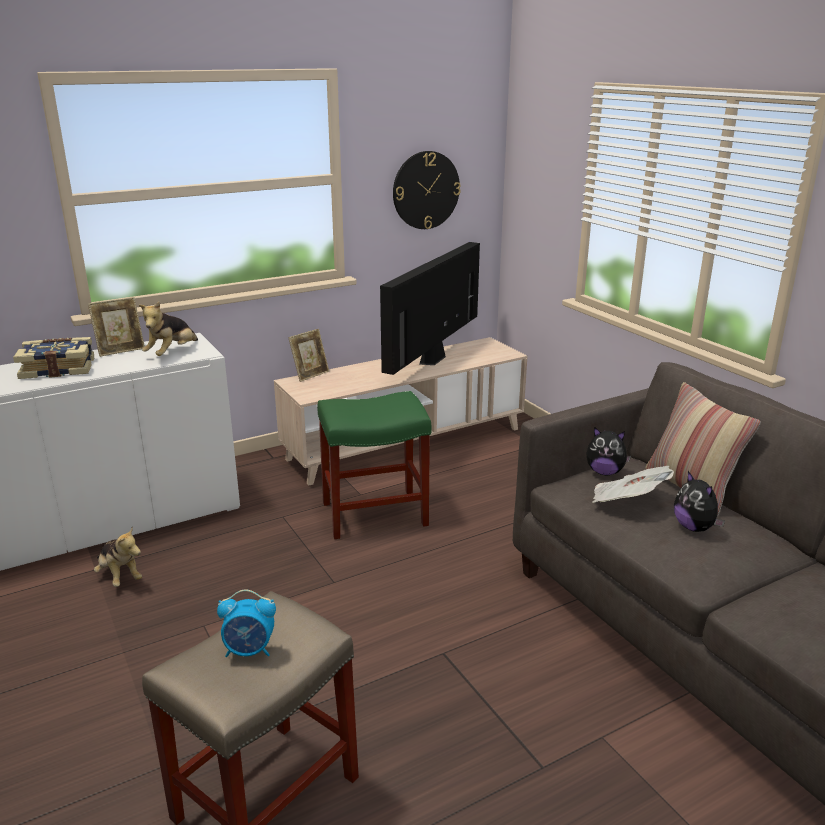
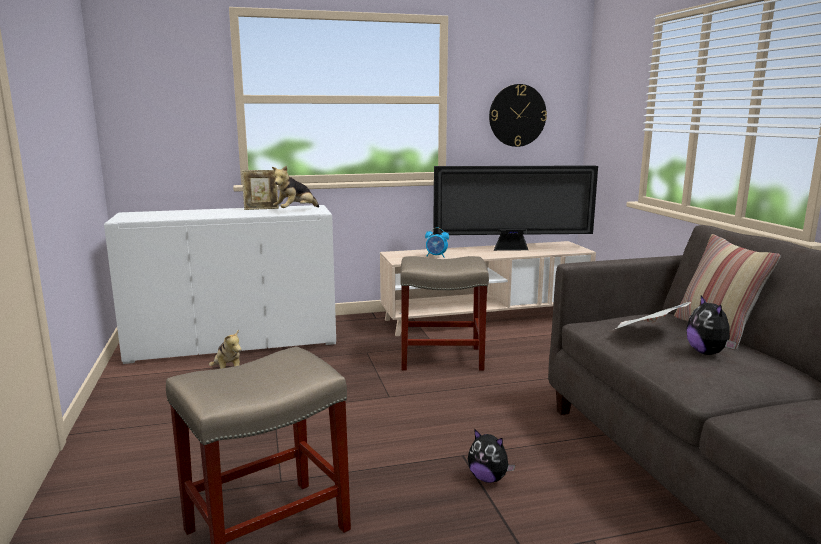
camera: 15 degrees right, 10 degrees down
book [13,337,94,379] -> none
alarm clock [217,589,276,657] -> alarm clock moved to [425,227,449,257]
picture frame [288,329,329,382] -> none
green stool [317,391,432,539] -> beige stool [400,256,489,371]
television [380,242,480,375] -> television turned 135 degrees counterclockwise [433,165,598,251]
plush toy [586,427,631,475] -> plush toy moved to [468,429,515,483]

